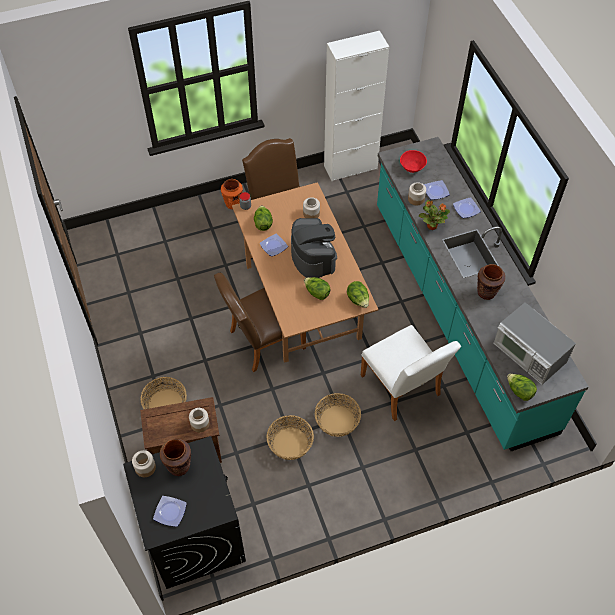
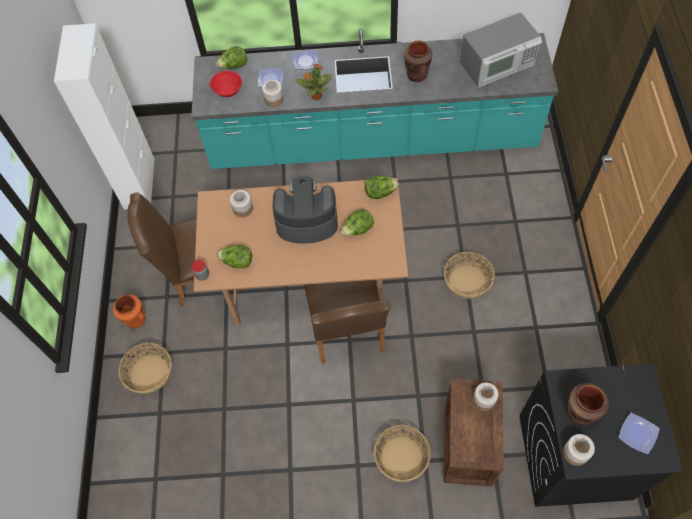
camera: 70 degrees left, 5 degrees up
plate [260,234,288,257] -> none
basket [266,415,314,460] -> basket moved to [118,343,171,394]
white chair [361,325,461,421] -> none
lettuce [507,374,537,401] -> lettuce moved to [216,46,247,69]

